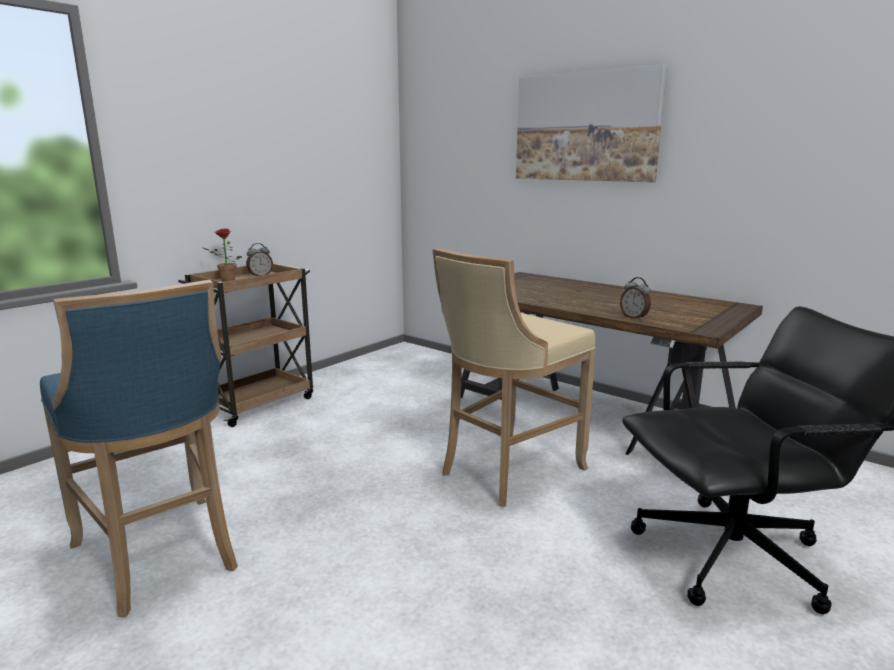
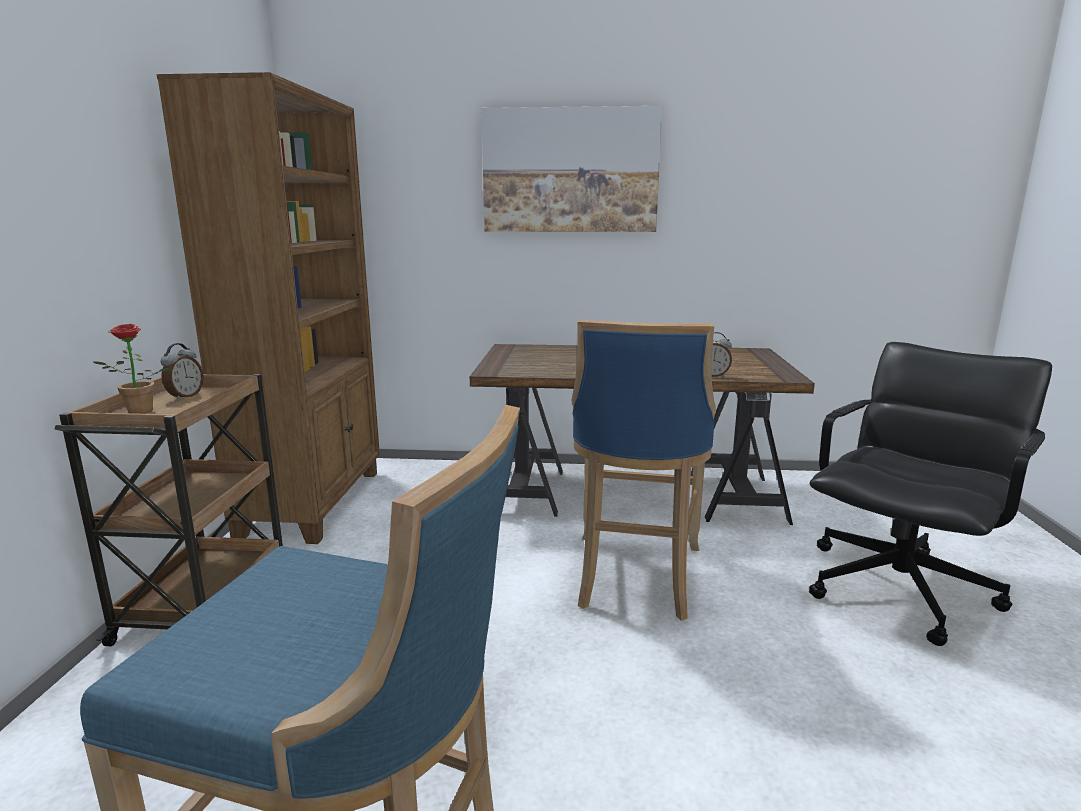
camera: 35 degrees left, 0 degrees up
beige stool [432,248,596,507] -> blue stool [572,320,716,621]
none -> brown bookcase [156,72,380,544]

